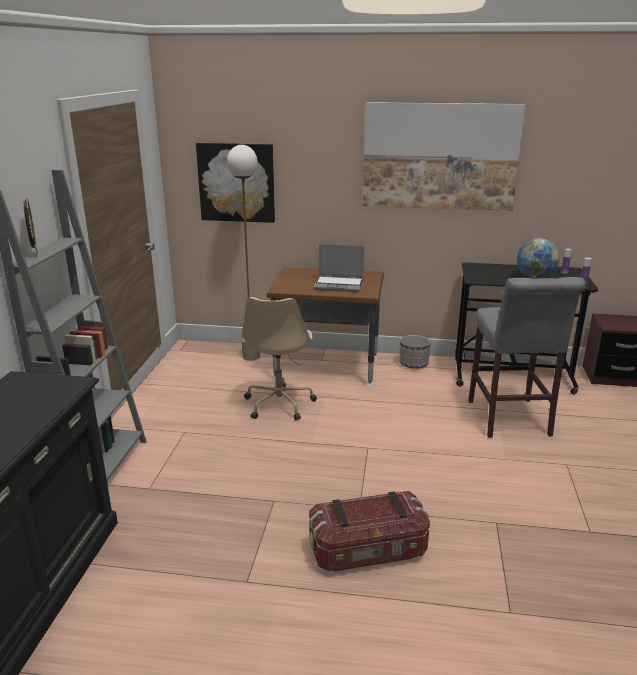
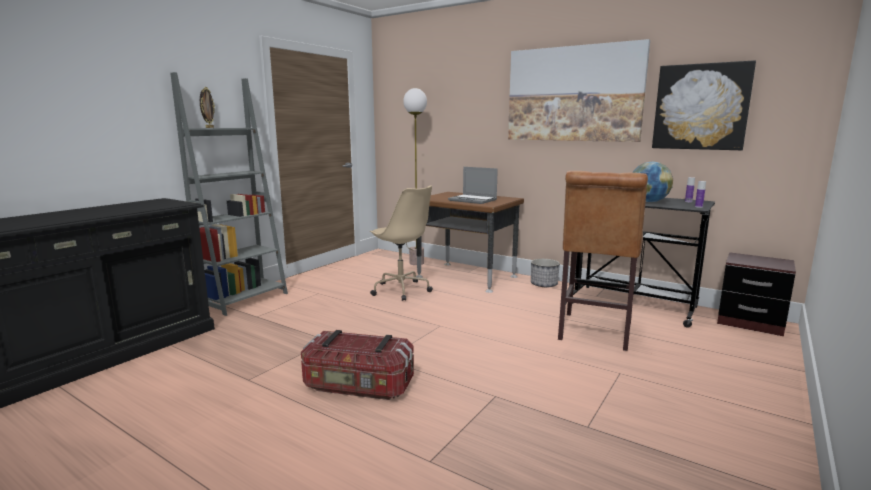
camera: 25 degrees right, 10 degrees down
picture [196,143,275,223] -> picture moved to [652,60,756,150]
beige office chair [241,297,317,420] -> beige office chair turned 75 degrees counterclockwise [370,186,433,301]
grey stool [468,277,586,438] -> brown stool [558,171,648,351]

